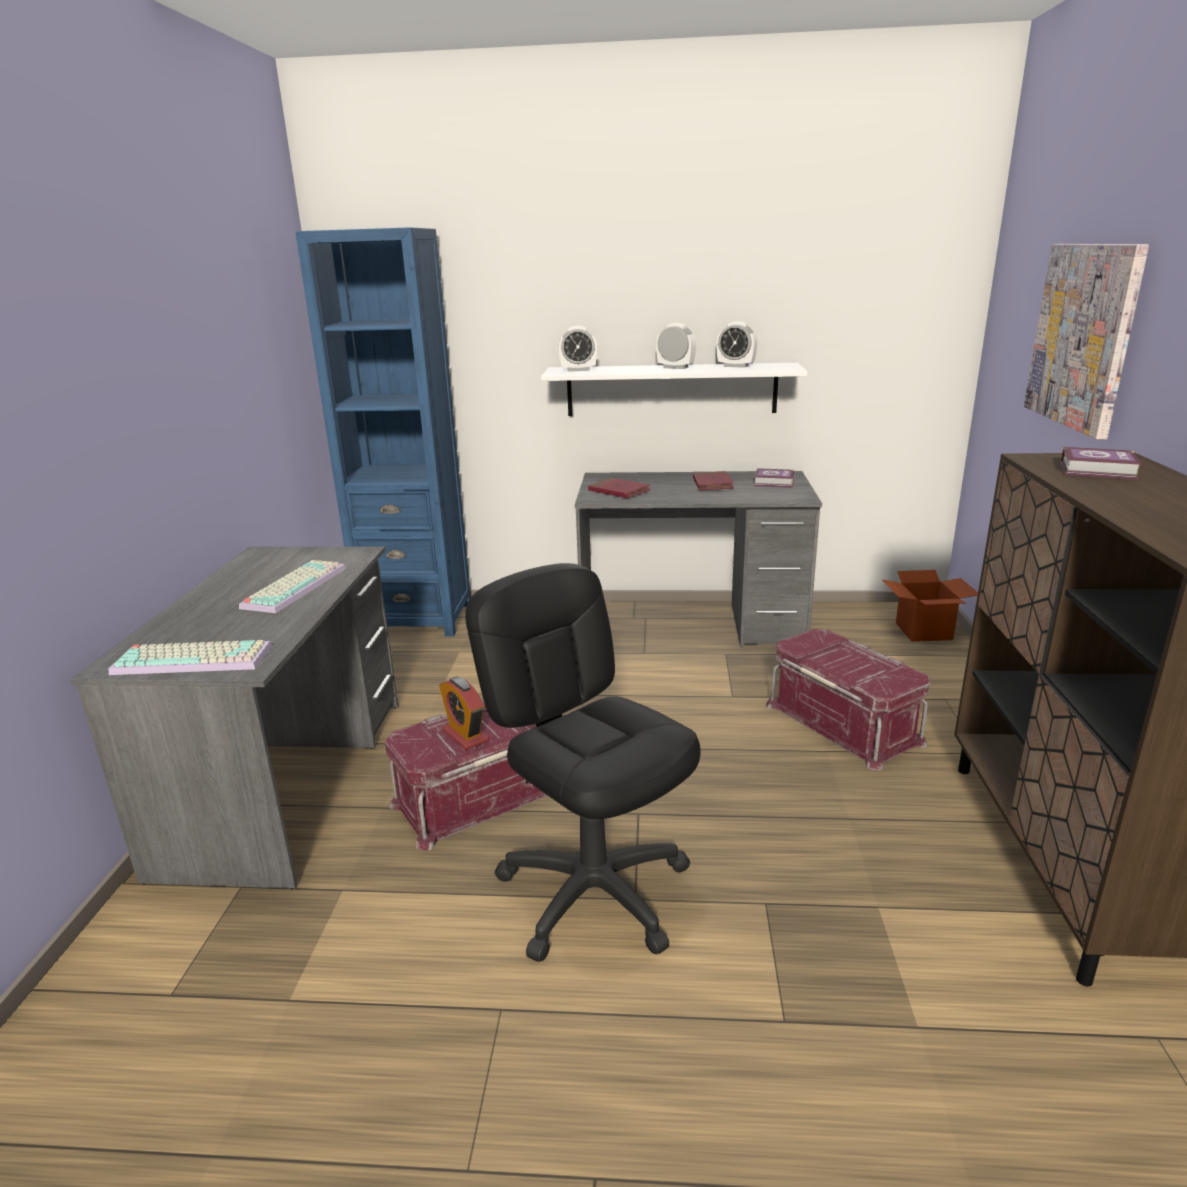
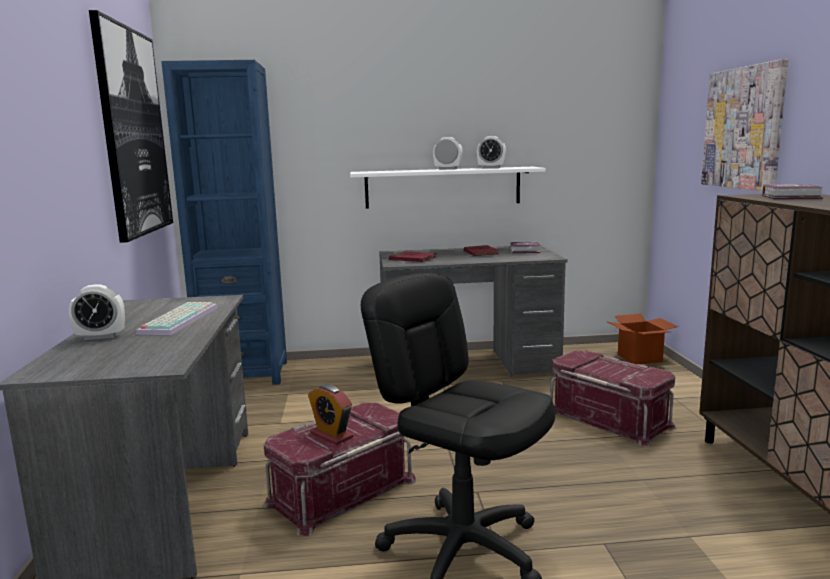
camera: 10 degrees left, 10 degrees down
keyboard [109,640,272,675] -> none
alarm clock [559,326,597,372] -> alarm clock moved to [69,285,125,340]
none -> picture [89,10,173,243]

